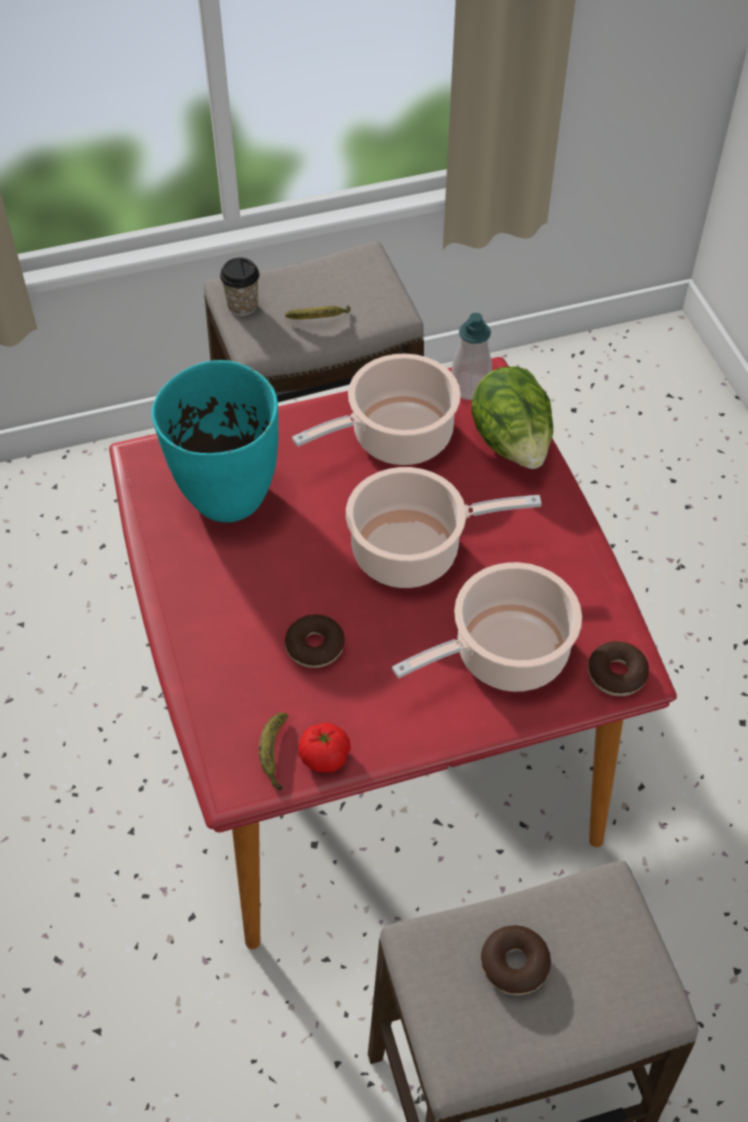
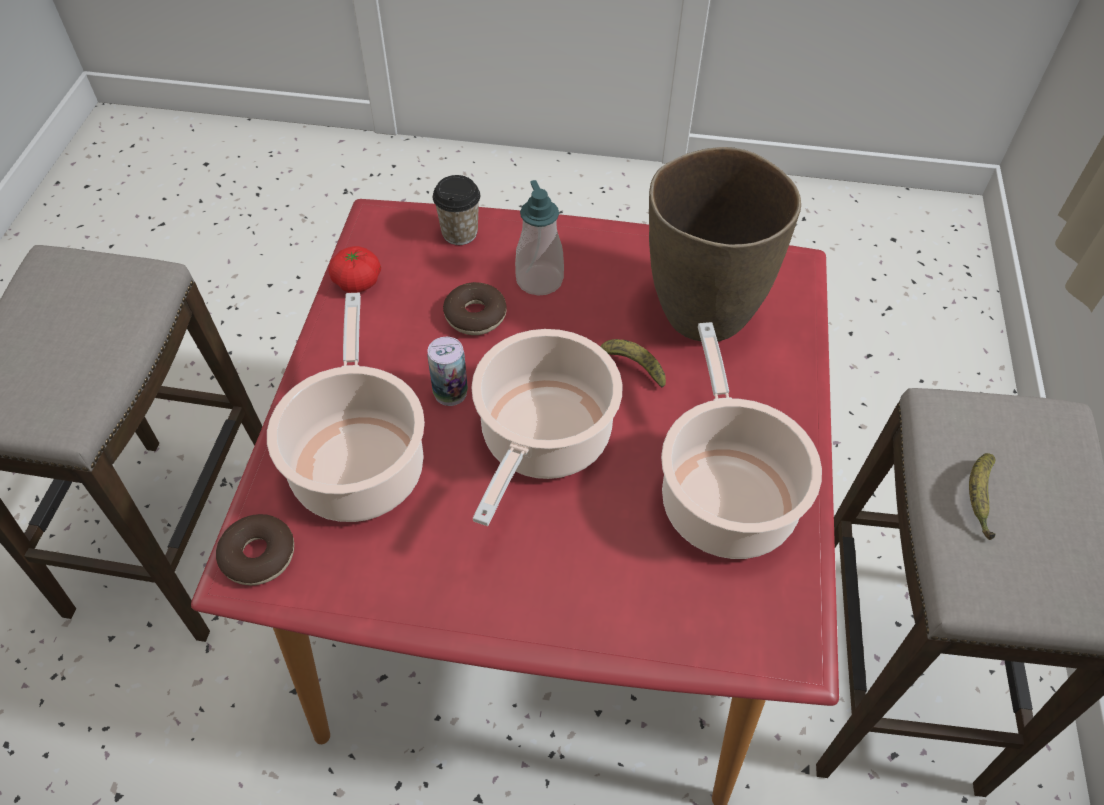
camera: 115 degrees right, 0 degrees up
turquoise vase [152,360,278,522] -> brown vase [649,147,801,341]
cup [220,258,259,316] -> cup moved to [433,175,480,245]
banana [259,713,288,791] -> banana moved to [600,339,666,388]
soap dispenser [451,313,492,400] -> soap dispenser moved to [515,180,564,296]
lettuce [472,366,553,469] -> none
donut [481,925,551,995] -> none
none -> can [427,337,468,406]

